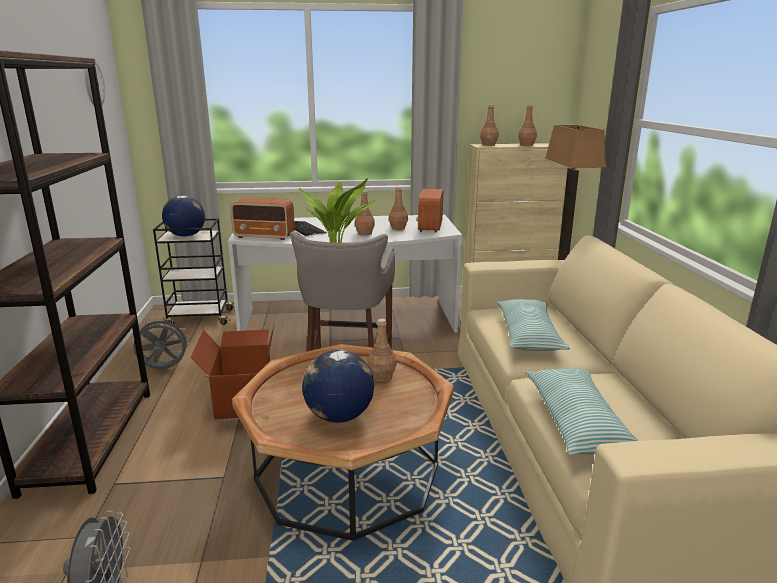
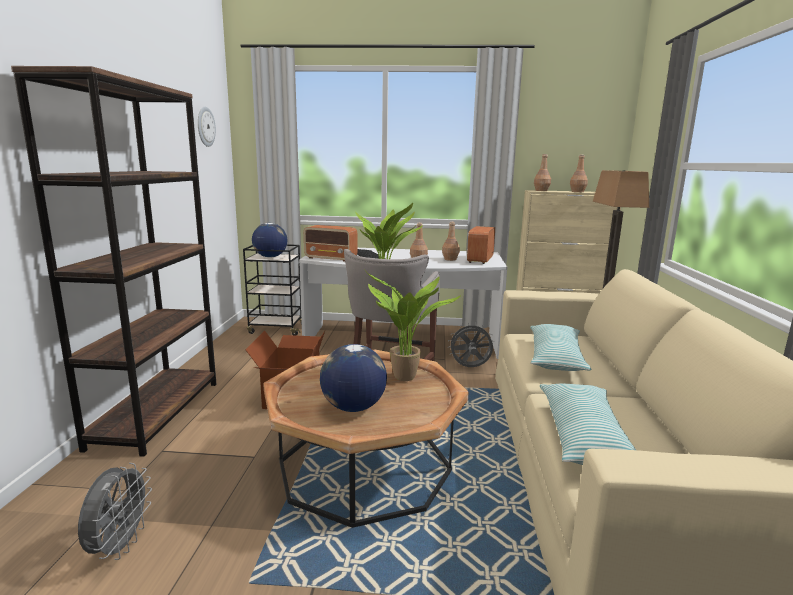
camera: 10 degrees right, 5 degrees down
grey fan [132,317,190,369] -> grey fan moved to [448,322,494,367]
brown bottle [367,319,397,382] -> potted plant [364,269,461,381]

